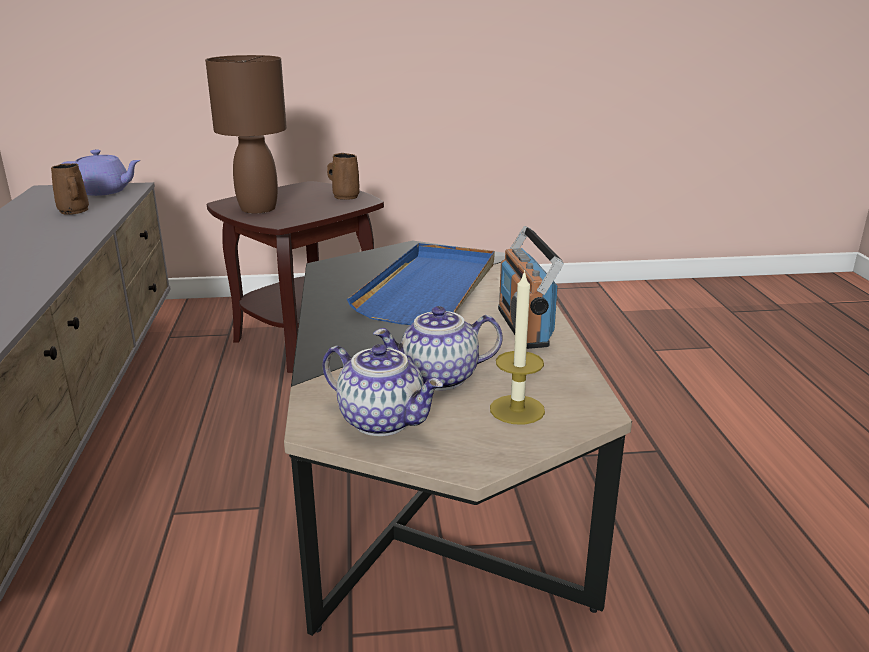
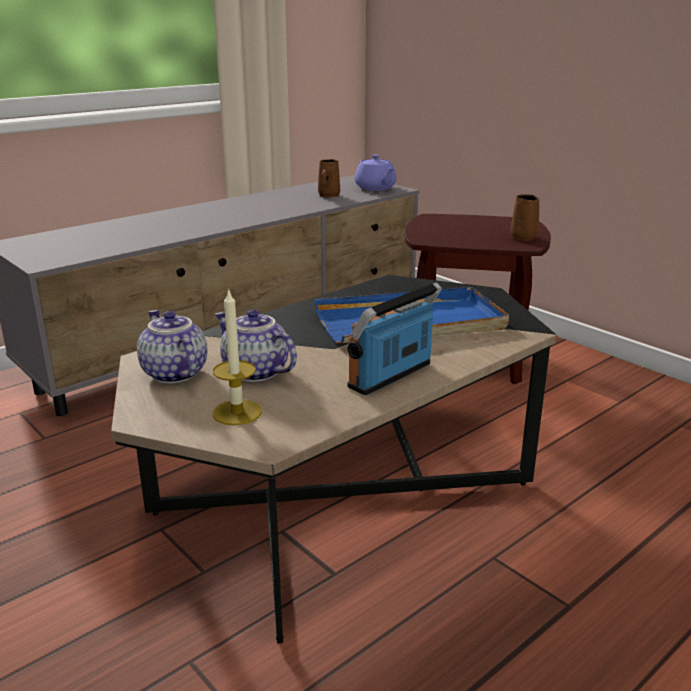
camera: 55 degrees right, 0 degrees up
brown table lamp [205,55,287,214] -> none
teapot [322,344,443,436] -> teapot turned 150 degrees clockwise [137,310,207,384]

